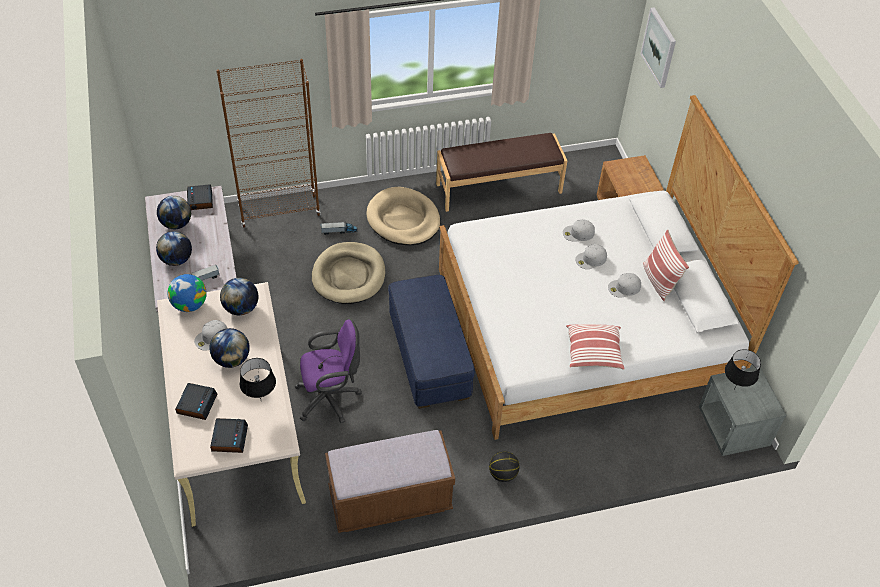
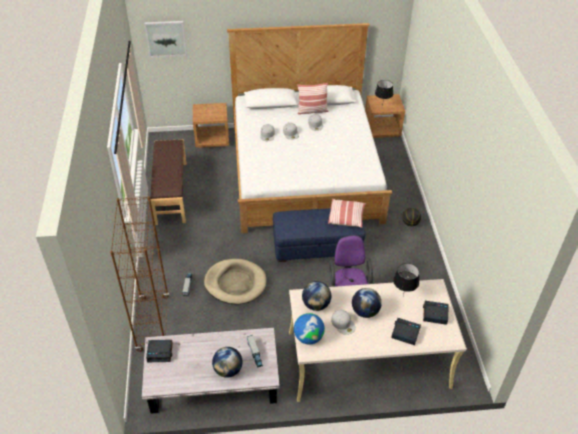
camera: 80 degrees left, 5 degrees down
globe [157,196,191,229] -> none
brown bench [325,430,455,533] -> none
beige dog bed [366,187,440,245] -> none
pillow [566,324,625,370] -> pillow moved to [328,199,366,228]
grey nightstand [698,367,786,456] -> brown nightstand [365,94,405,138]

